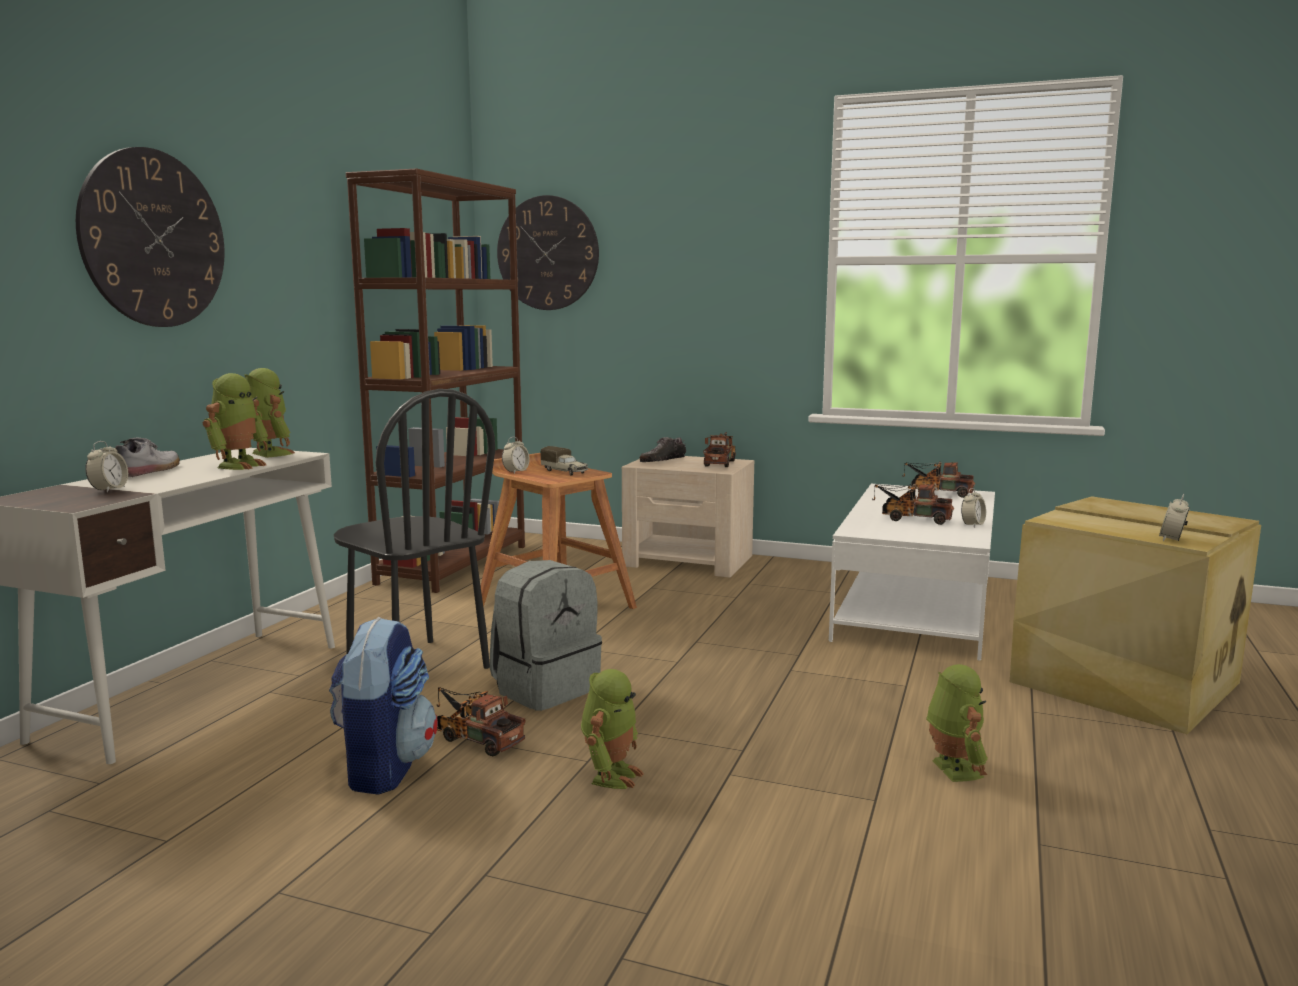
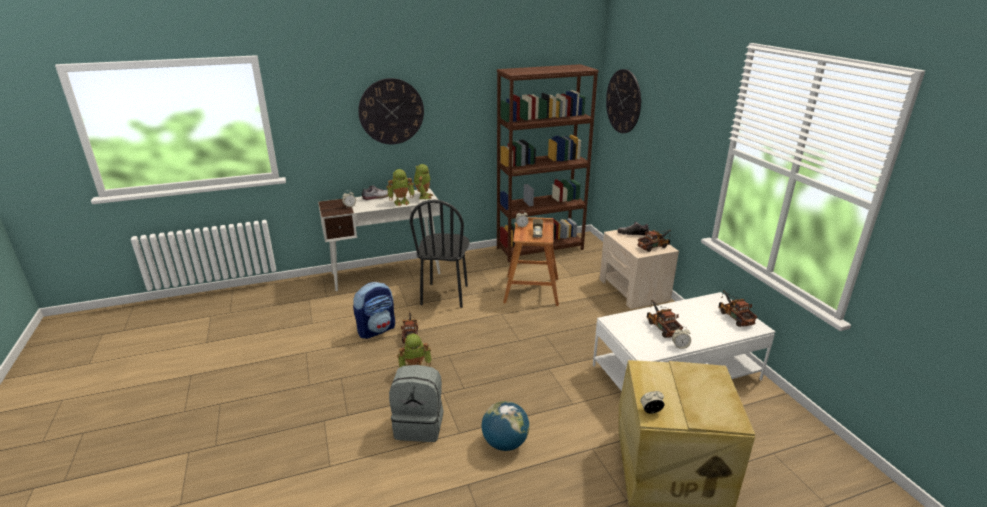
camera: 50 degrees right, 15 degrees up
grey backpack [490,560,602,711] -> grey backpack moved to [389,365,444,442]
toy robot [926,664,988,782] -> globe [482,401,529,451]

